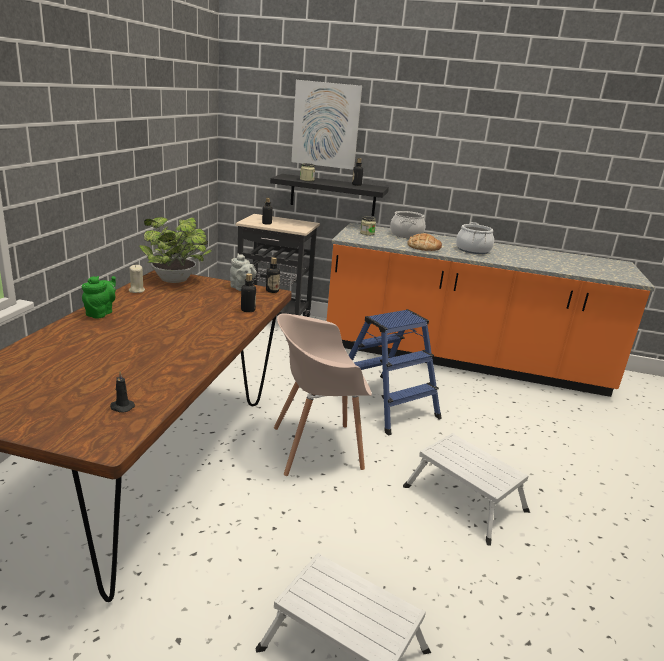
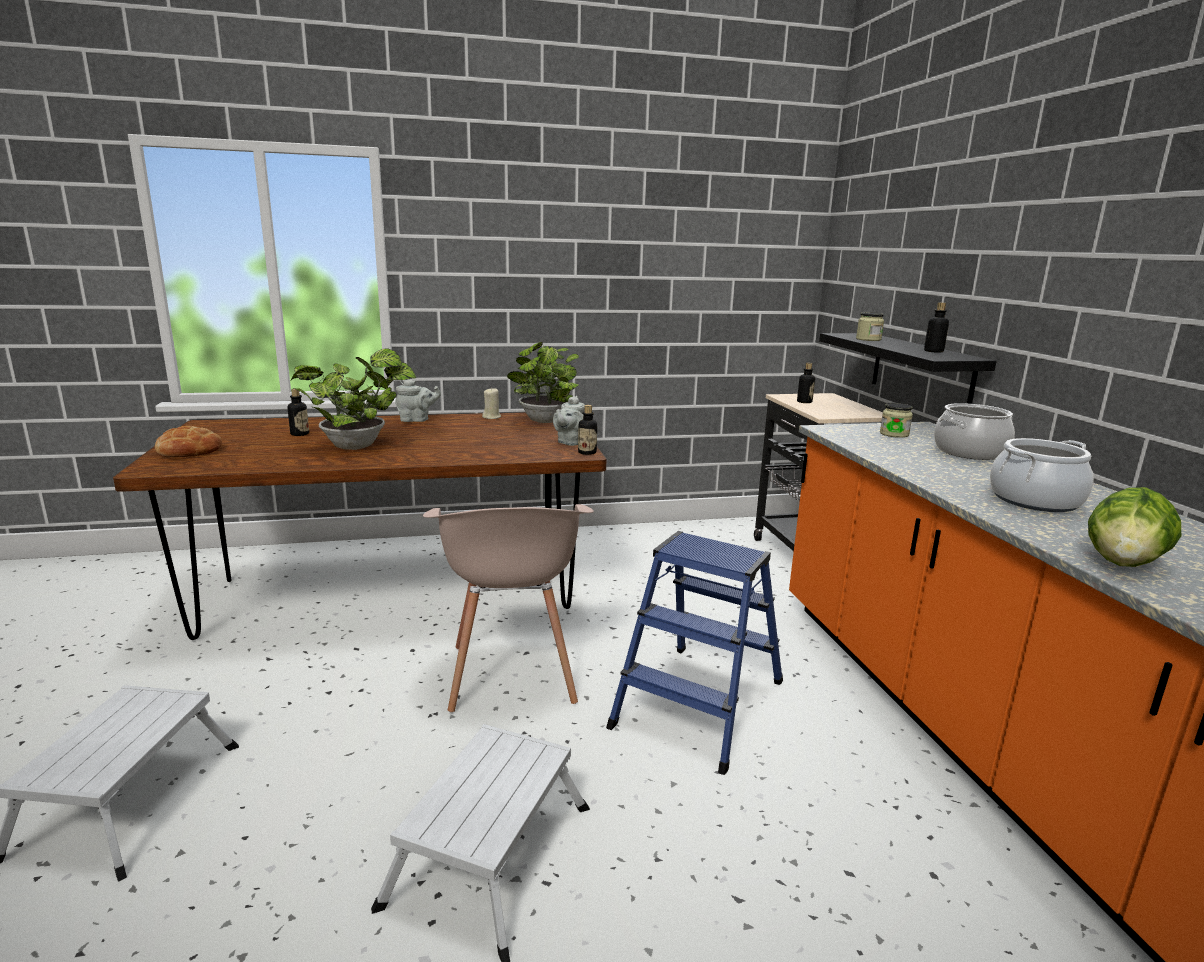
camera: 65 degrees right, 5 degrees down
green teapot [82,276,116,319] -> grey teapot [395,379,441,422]
black candle [110,372,135,413] -> none
bottle [241,273,256,312] -> bottle moved to [288,389,309,436]
beige chair [274,313,372,476] -> beige chair turned 150 degrees counterclockwise [423,504,594,712]
picture [291,80,362,170] -> none
bread [407,233,442,251] -> bread moved to [155,426,222,457]
none -> potted plant [291,348,416,450]
none -> lettuce [1088,487,1181,567]

